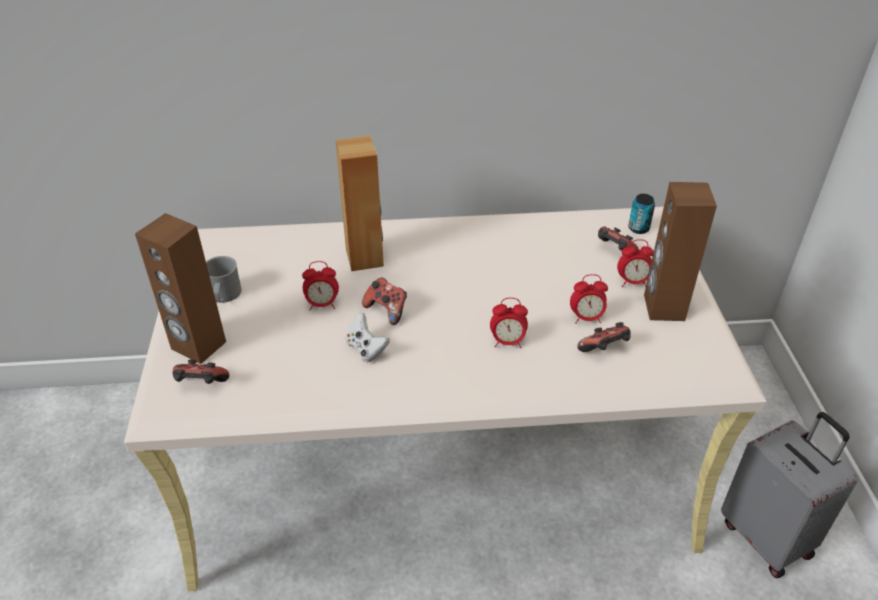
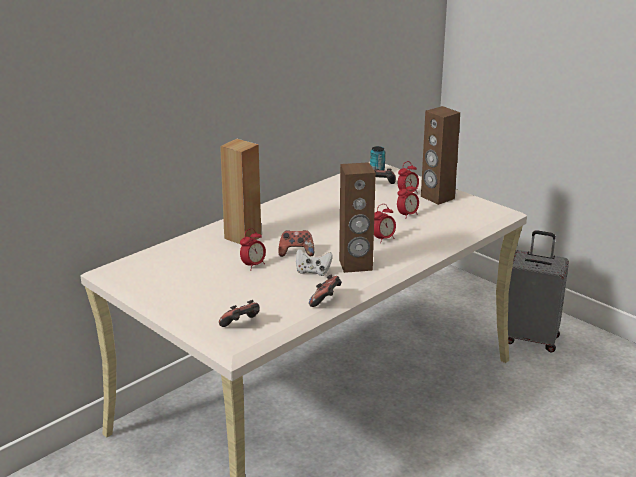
camera: 40 degrees left, 15 degrees down
brown speaker [135,213,226,364] -> brown speaker moved to [339,162,376,273]
grey mug [206,256,242,303] -> none
game controller [577,322,631,352] -> game controller moved to [309,274,342,307]

